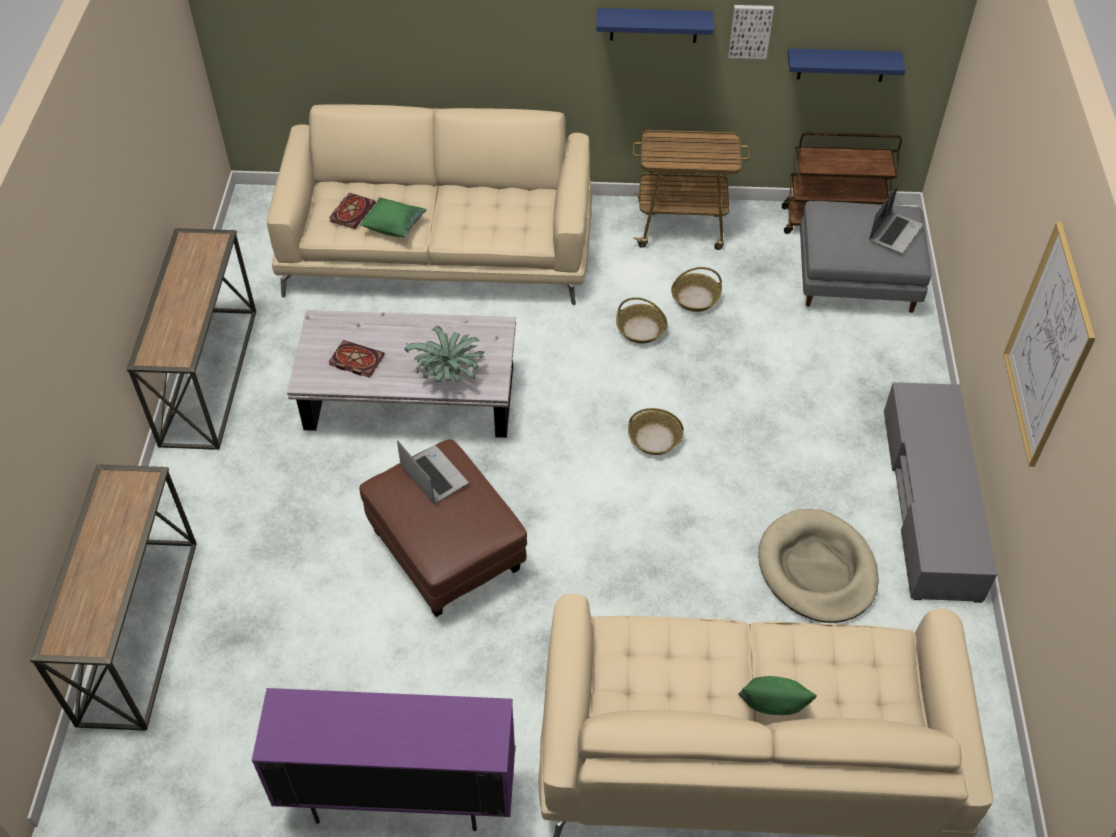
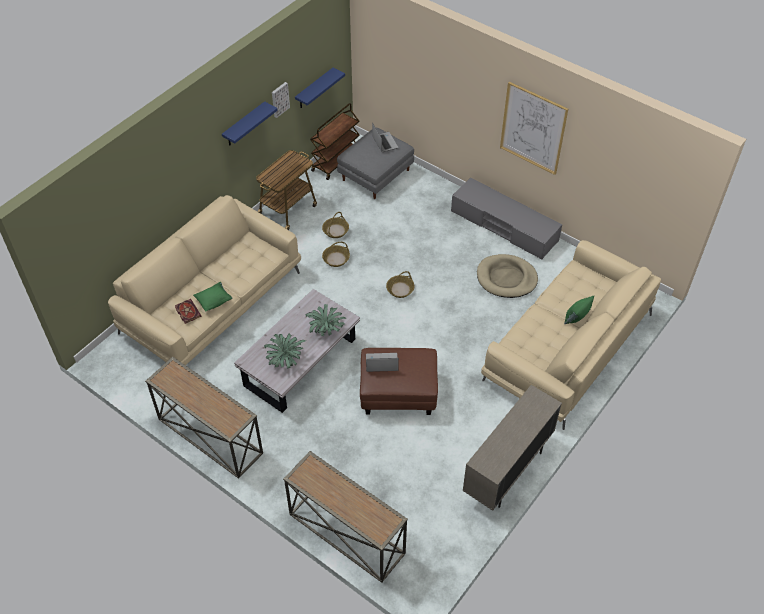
camera: 55 degrees left, 0 degrees up
purple cabinet [252,688,515,831] -> beige cabinet [463,385,562,511]
book [329,340,385,378] -> potted plant [264,333,306,369]

